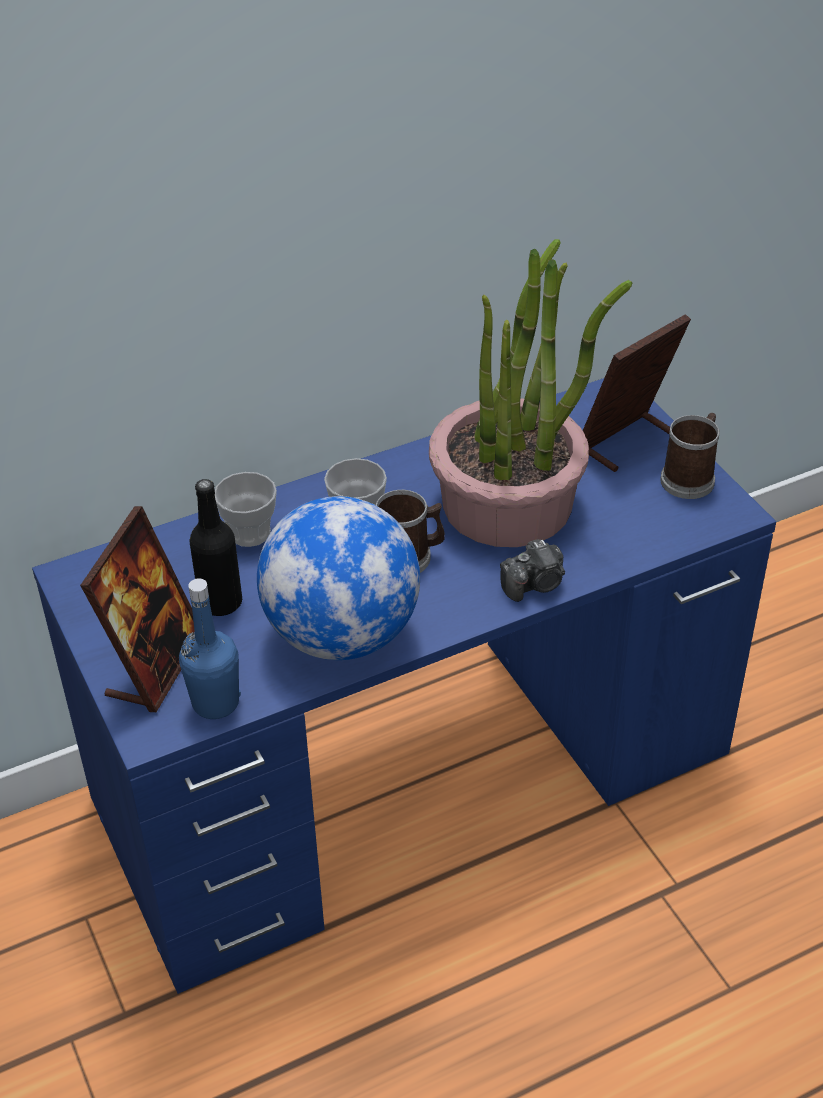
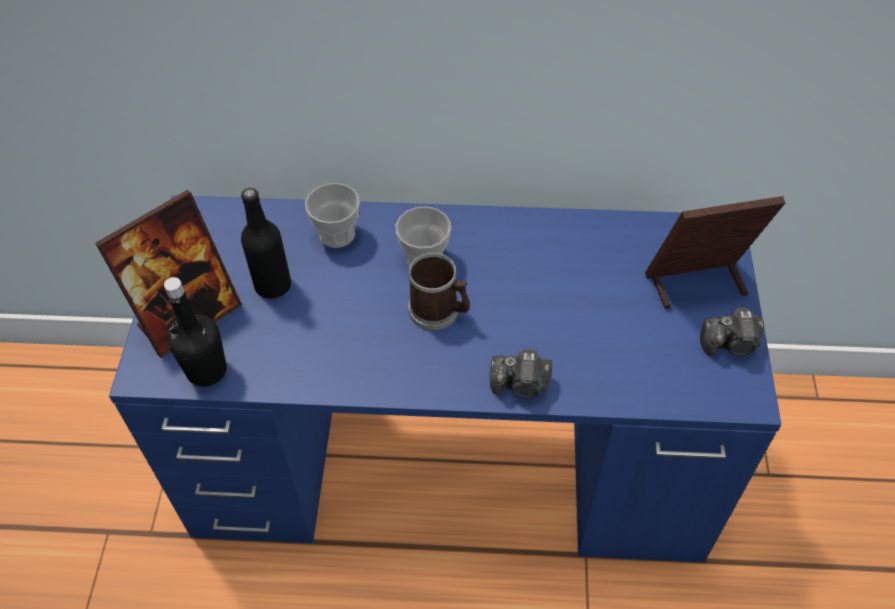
camera: 30 degrees right, 10 degrees up
blue bottle [179,578,241,719] -> black bottle [164,277,227,387]
globe [257,496,420,660] -> none
potted plant [429,239,632,547] -> none
mug [660,413,720,499] -> camera [700,308,765,356]

